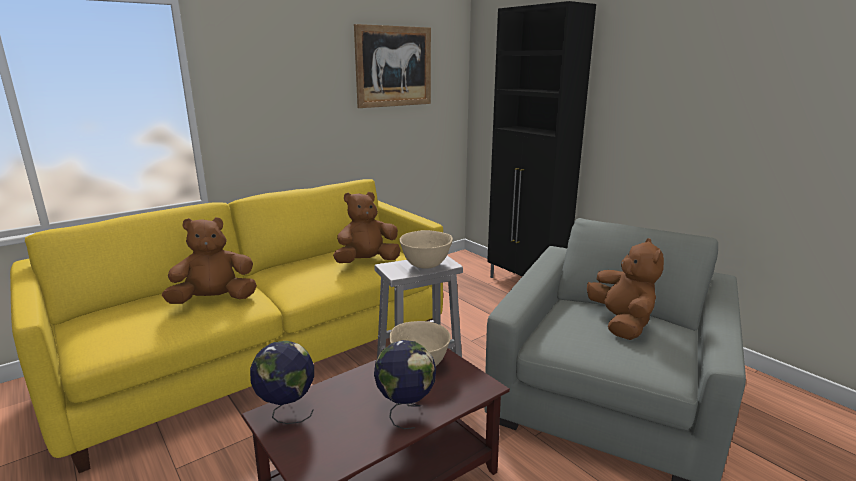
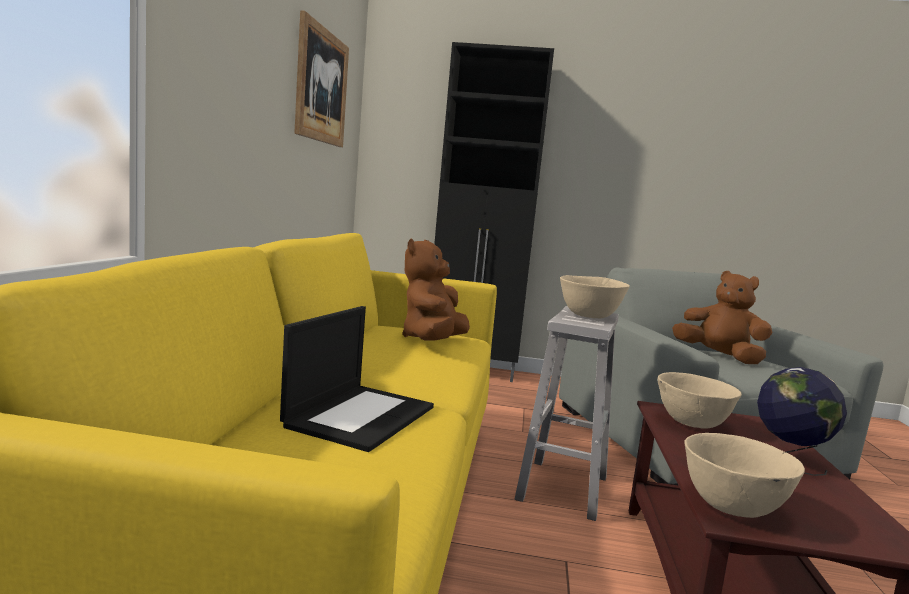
camera: 45 degrees left, 10 degrees down
brown plush toy [162,217,257,304] -> laptop [280,306,434,452]
globe [250,341,314,424] -> beige bowl [684,433,805,518]

